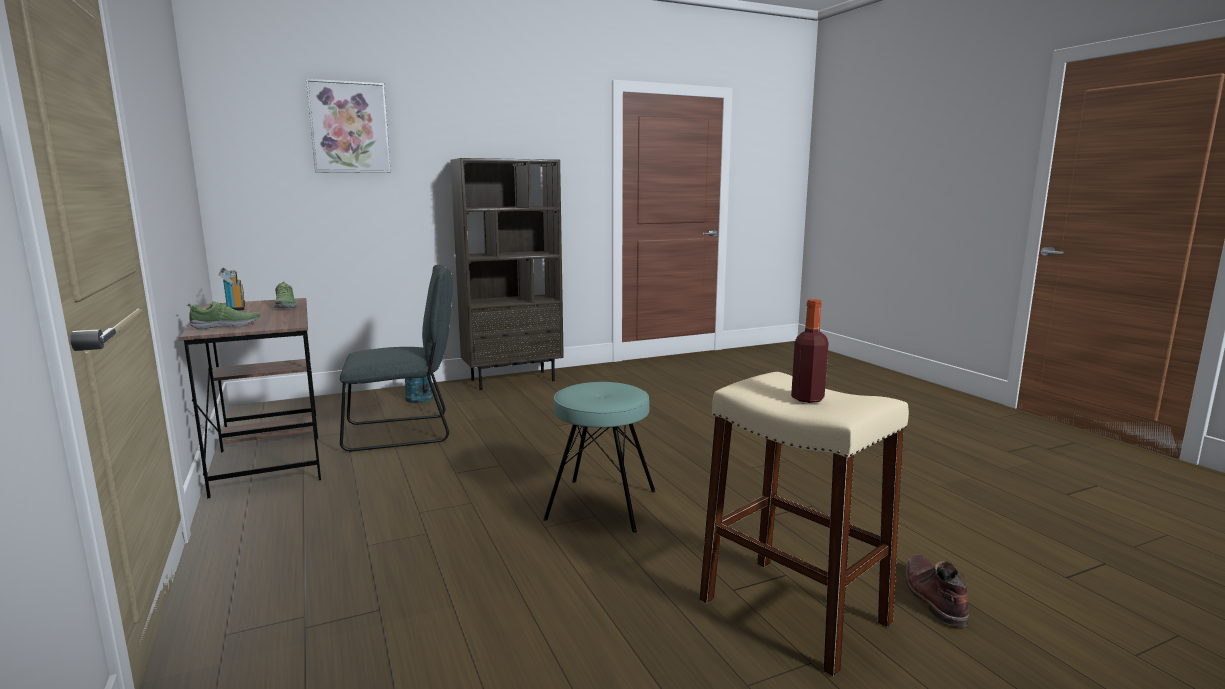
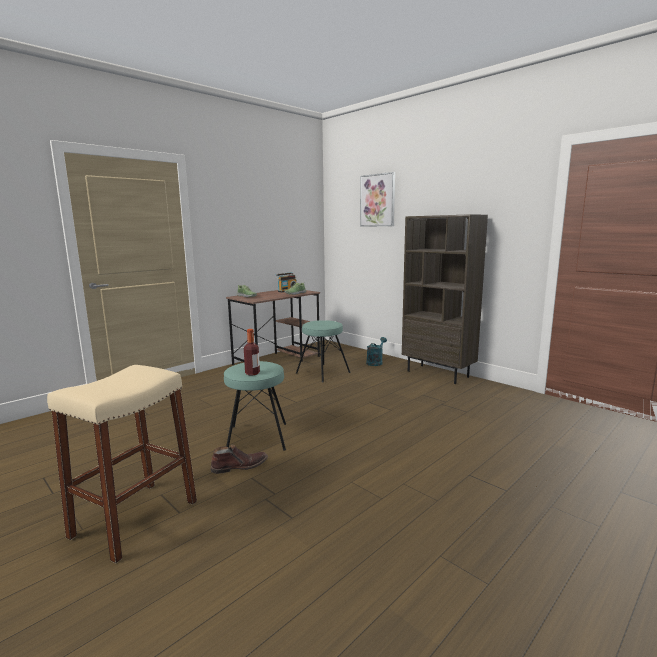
camera: 70 degrees right, 0 degrees up
grey chair [340,265,453,451] -> turquoise stool [296,320,351,383]
bottle [791,299,829,403] -> bottle moved to [244,329,260,376]
brown boot [905,554,969,626] -> brown boot moved to [211,445,268,474]

